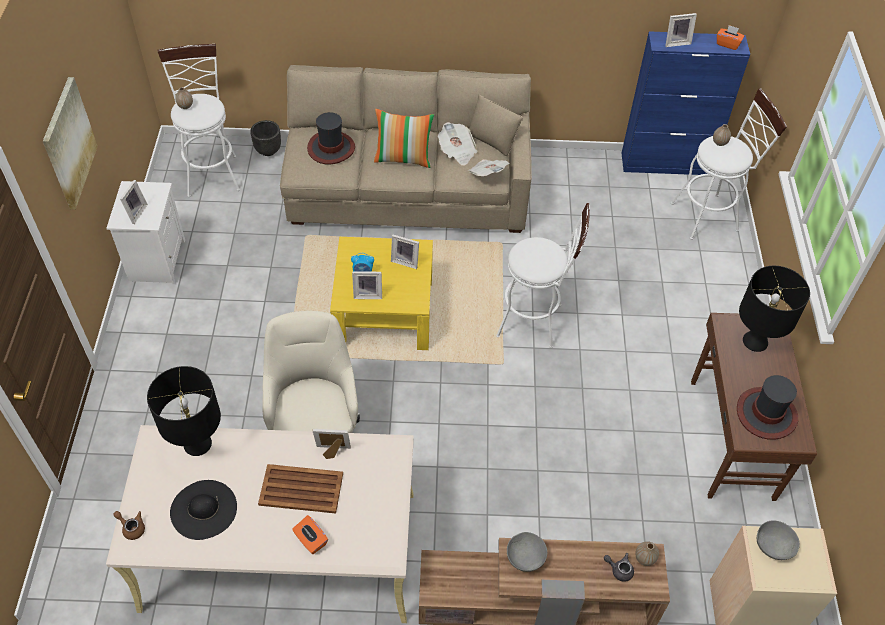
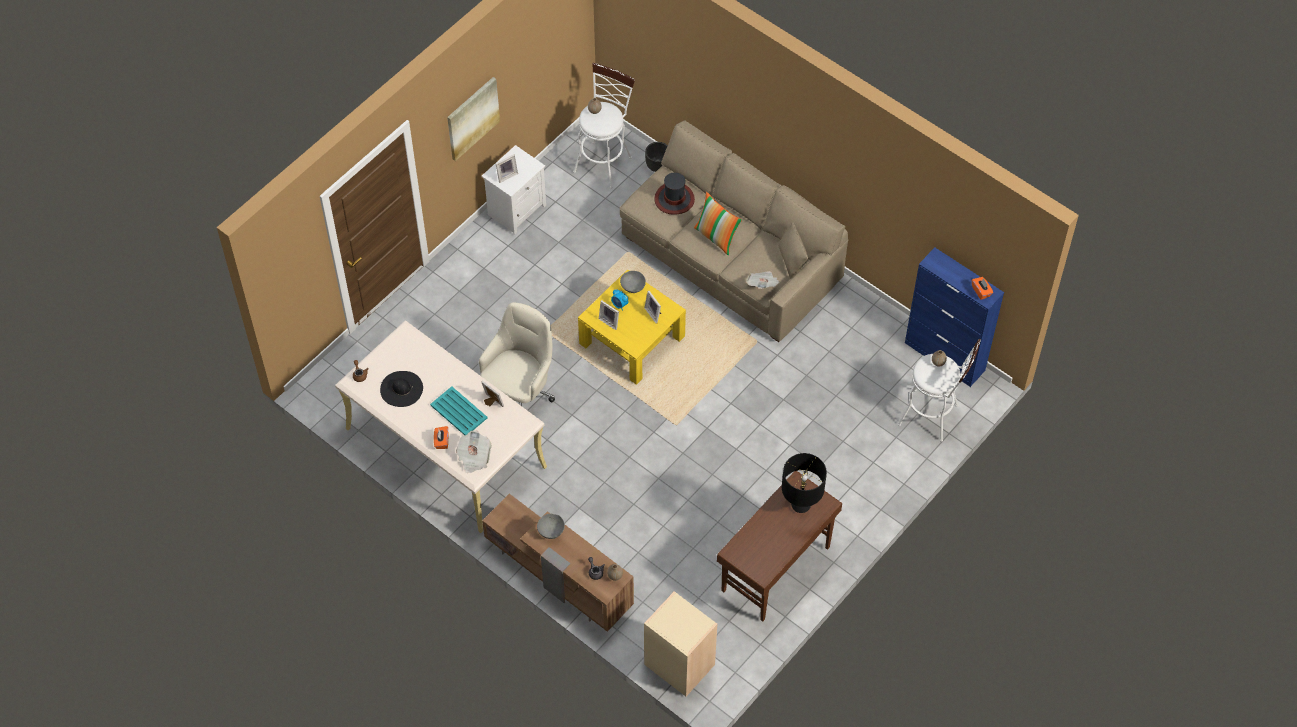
camera: 40 degrees right, 5 degrees up
black table lamp [147,366,221,456] -> none
brown tray [258,464,343,513] -> turquoise tray [430,386,487,435]
newspaper [438,122,478,166] -> newspaper moved to [456,431,492,473]
white stool [496,203,590,348] -> none
picture frame [665,13,697,47] -> none
hat [737,375,798,440] -> none
grey bowl [757,520,800,560] -> grey bowl moved to [620,271,646,293]

